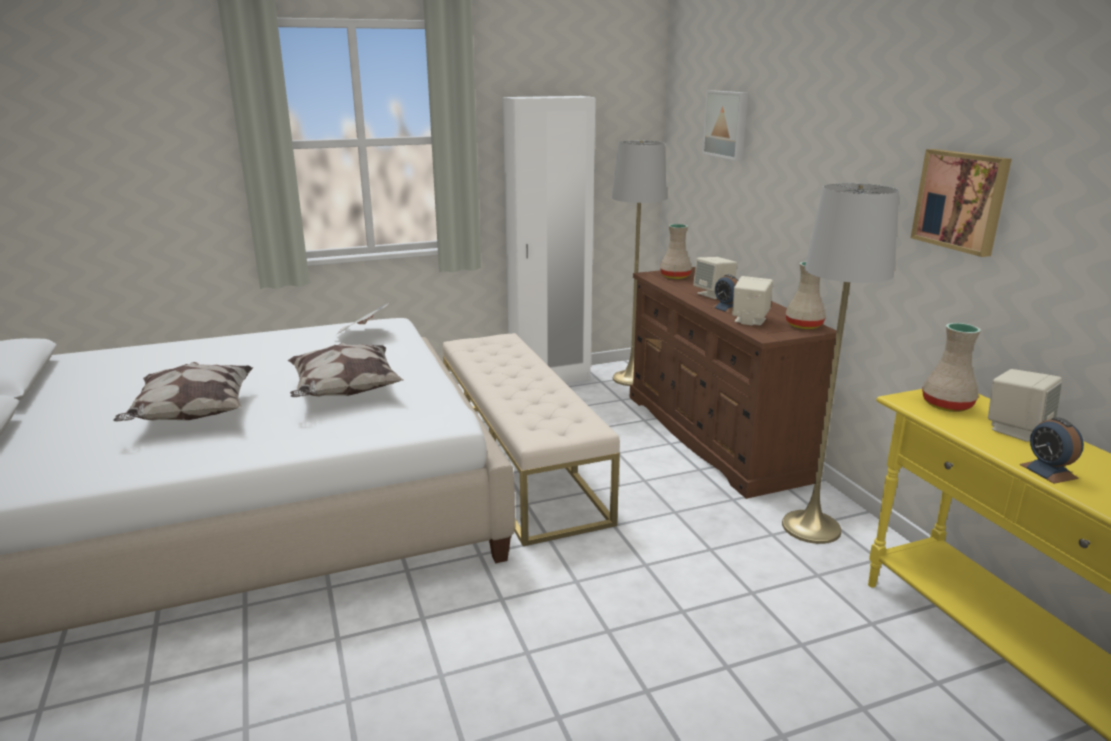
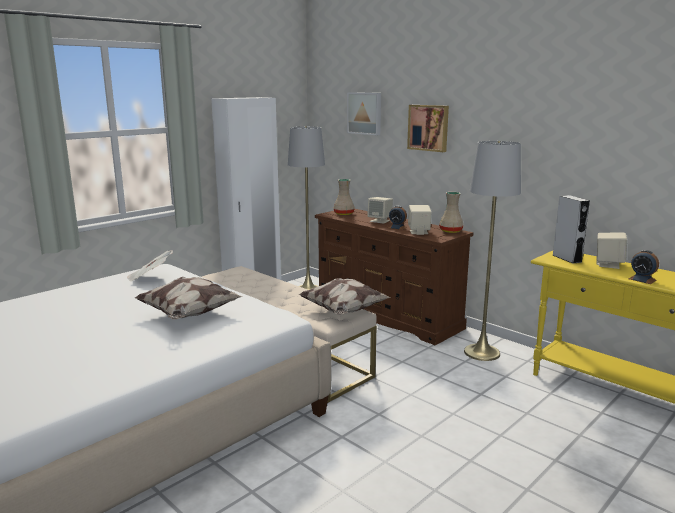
camera: 25 degrees left, 5 degrees down
pillow [113,362,253,421] -> pillow moved to [298,278,391,315]
picture [911,149,1012,257] -> picture moved to [407,105,449,152]
beige vase [922,323,981,412] -> grey speaker [552,195,590,264]

